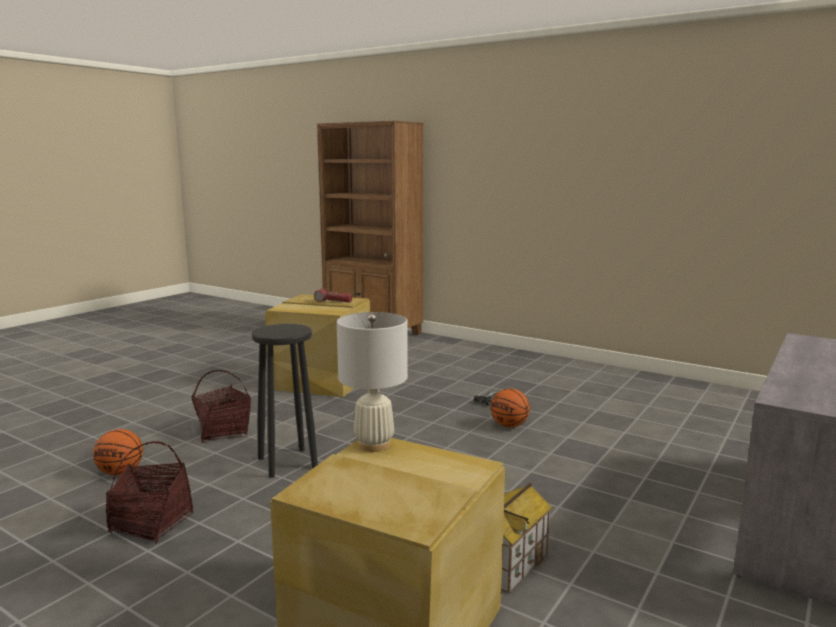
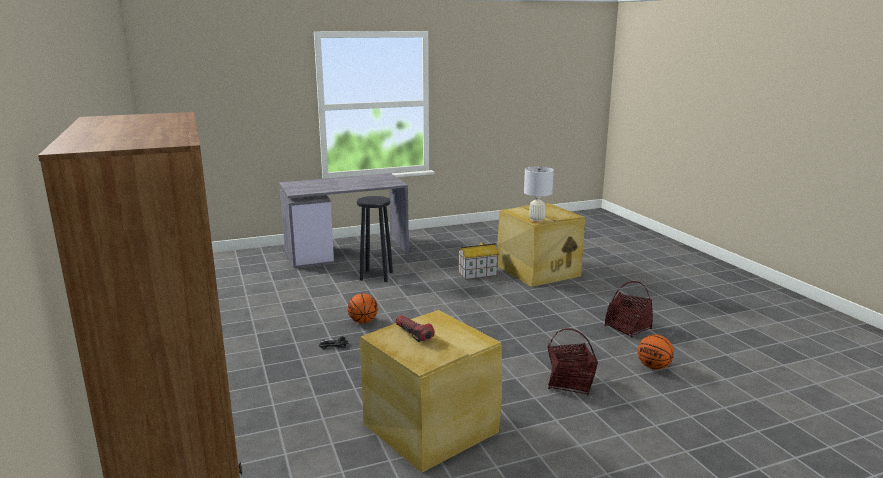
camera: 145 degrees left, 5 degrees up
black stool [252,324,318,478] -> black stool moved to [357,196,393,282]

